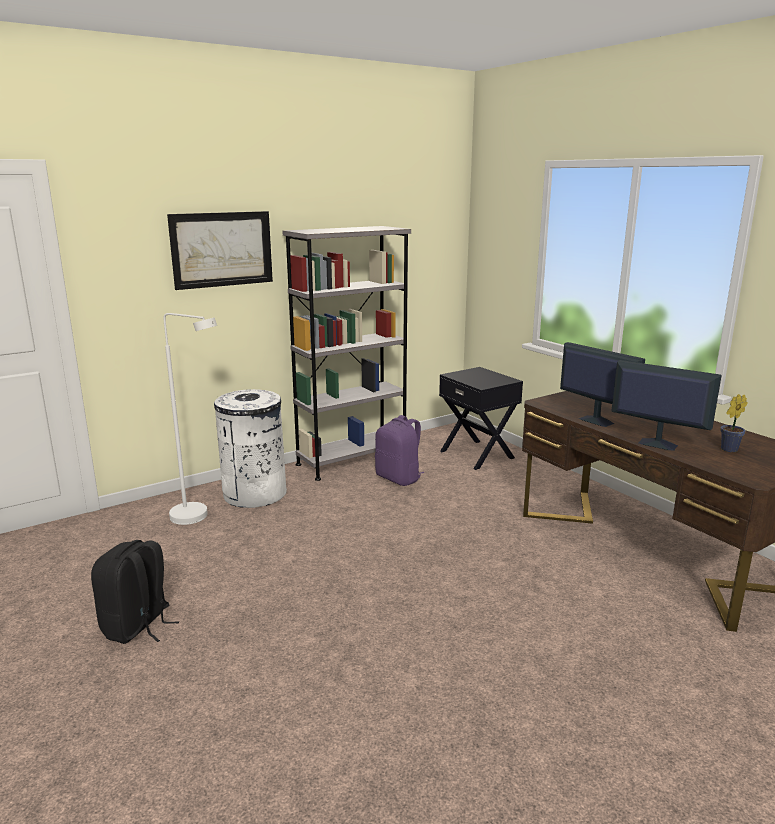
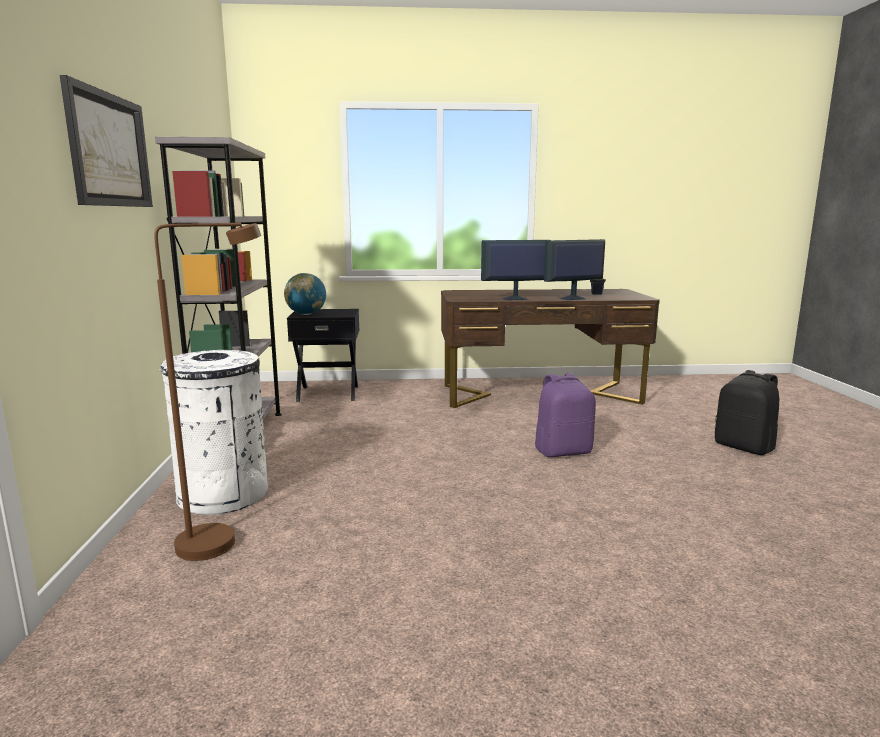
camera: 60 degrees left, 5 degrees down
black backpack [91,540,179,644] -> black backpack moved to [715,370,779,455]
white floor lamp [164,313,217,525] -> brown floor lamp [154,223,261,561]
purple backpack [375,415,424,486] -> purple backpack moved to [535,373,596,457]
none -> globe [284,273,326,315]

